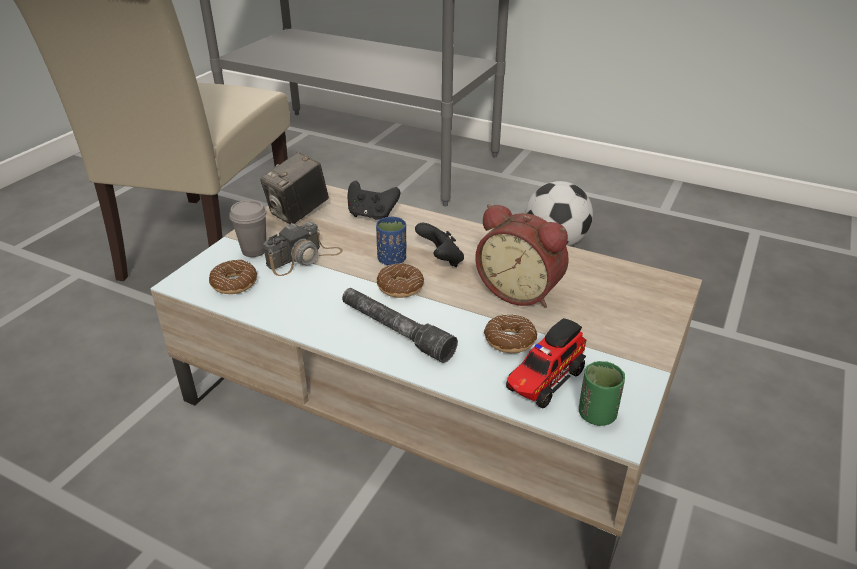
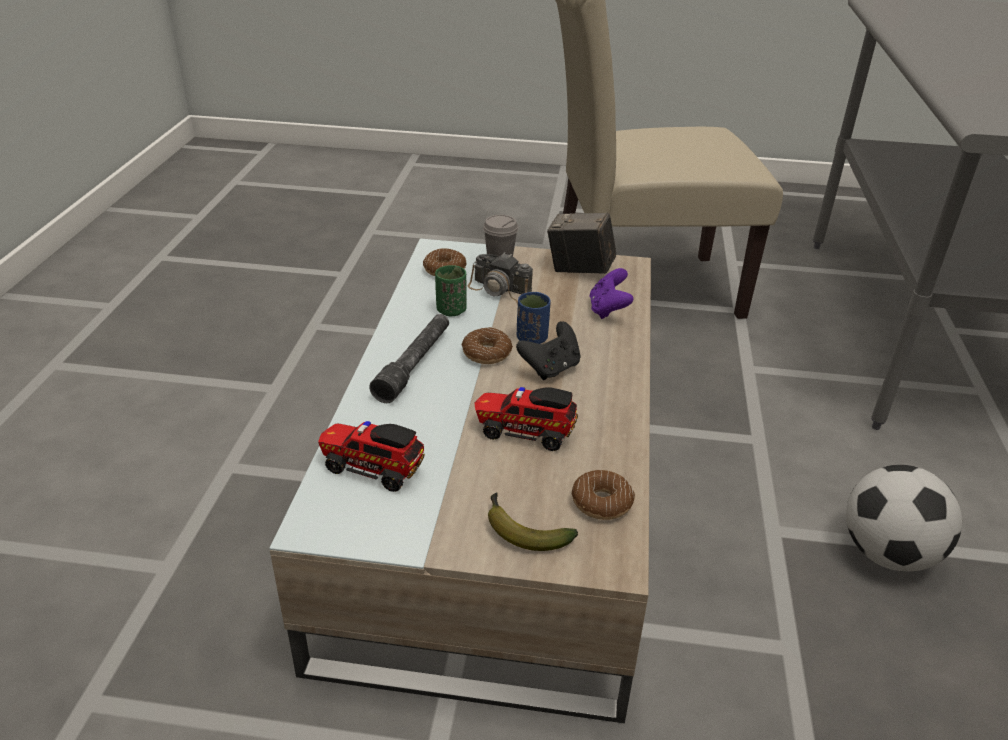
camera: 70 degrees right, 0 degrees up
black game controller [348,181,400,220] -> purple game controller [589,268,634,319]
alarm clock [475,204,569,308] -> toy truck [475,387,578,451]
donut [484,314,537,353] -> donut moved to [572,470,635,520]
green cup [579,361,625,426] -> green cup moved to [435,265,467,316]
none -> banana [488,492,578,551]

